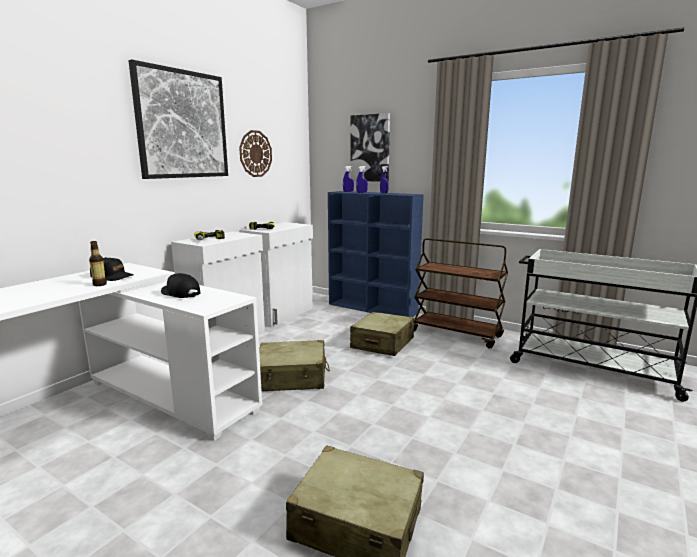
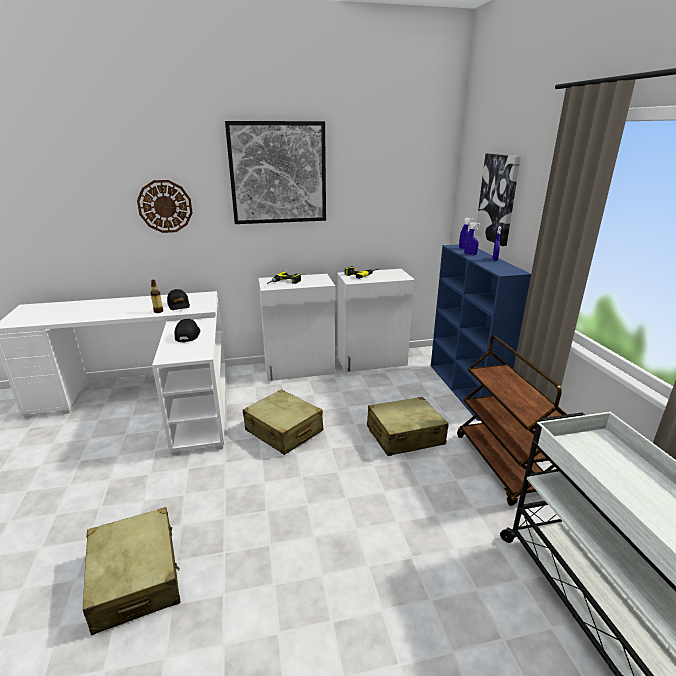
camera: 45 degrees right, 10 degrees up
wall clock [239,130,272,177] -> wall clock moved to [137,180,193,233]

